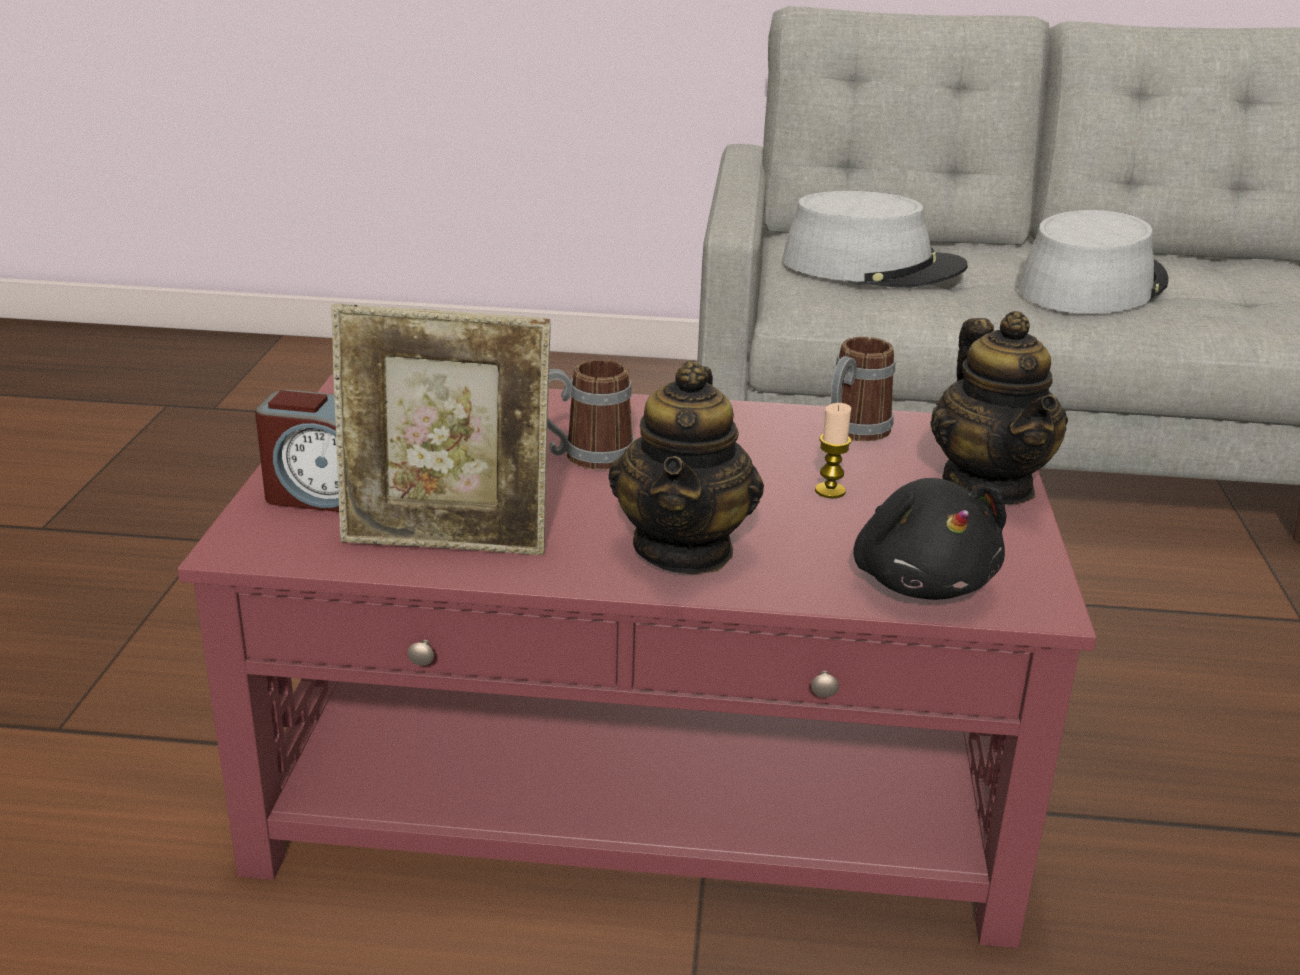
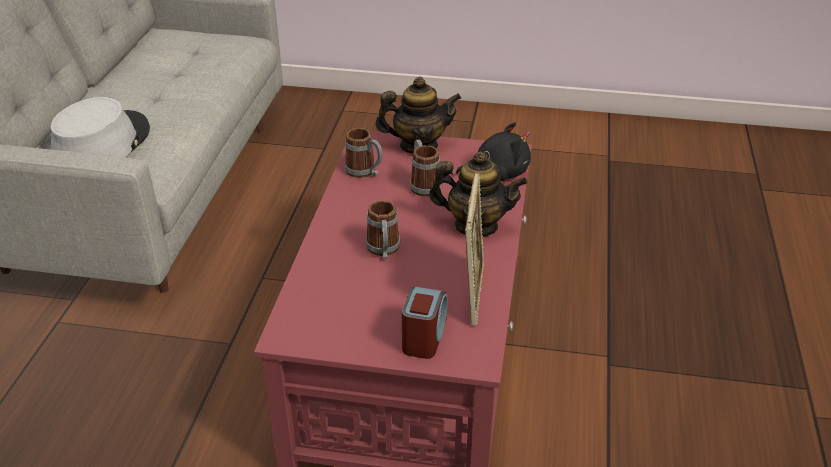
camera: 85 degrees left, 10 degrees up
candle [815,403,851,498] -> mug [410,139,442,197]
grey hat [1018,210,1169,314] -> none

